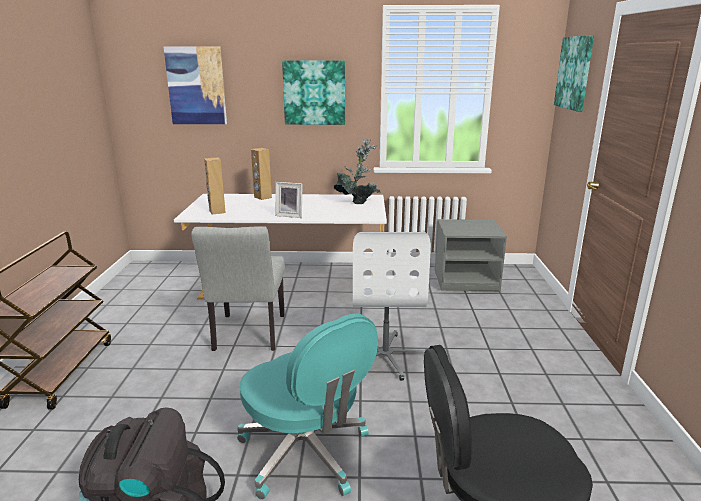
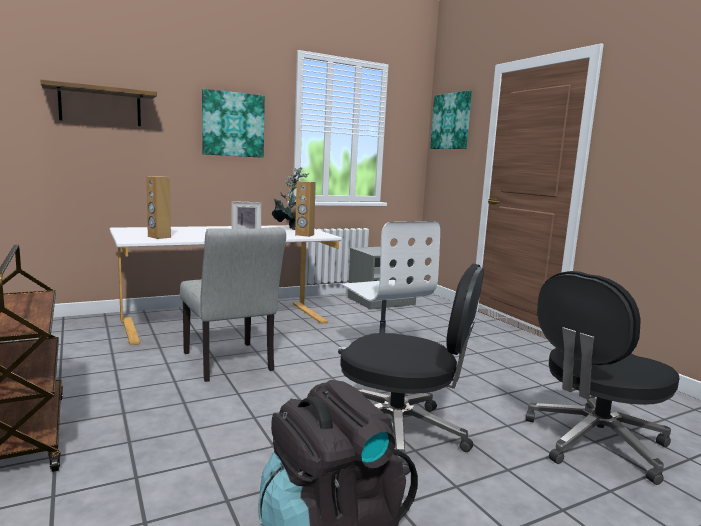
camera: 30 degrees left, 10 degrees down
picture [163,46,227,124] -> shelf [40,79,157,126]
turquoise office chair [237,314,378,500] -> black office chair [341,264,484,475]
brown speaker [251,148,272,200] -> brown speaker moved to [295,181,316,237]

